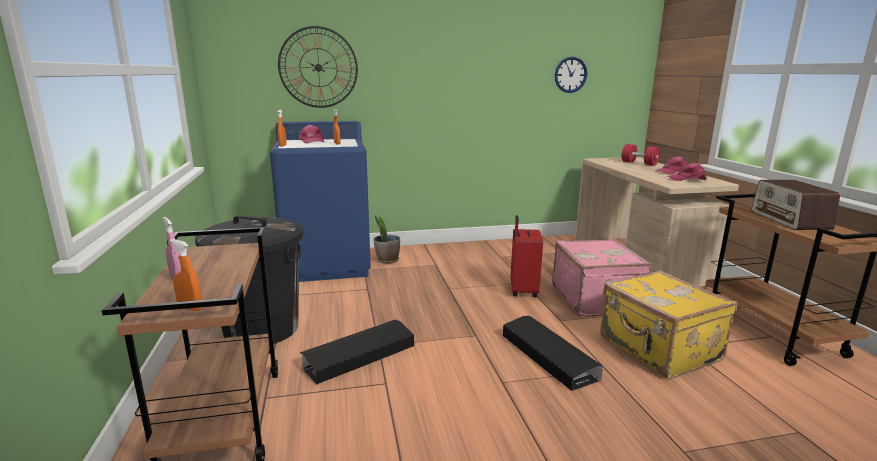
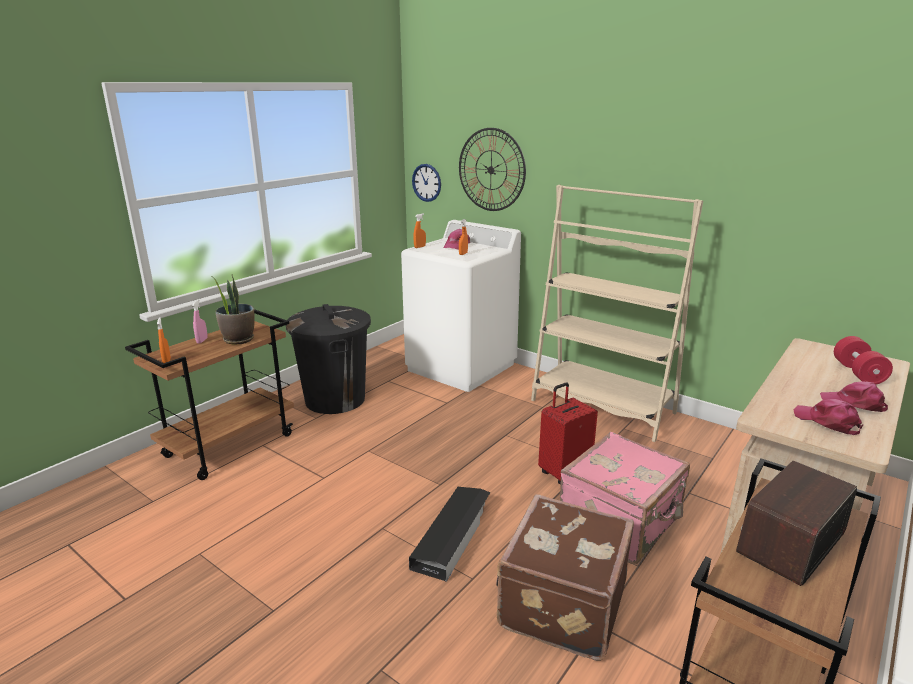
camera: 50 degrees right, 5 degrees up
blue washing machine [270,121,371,282] -> white washing machine [401,220,521,392]
black storage box [300,319,414,385] -> none
potted plant [373,215,400,264] -> potted plant moved to [213,274,255,344]
wall clock [555,57,587,93] -> wall clock moved to [412,164,441,202]
yellow suitcase [600,271,737,379] -> brown suitcase [496,494,634,661]
none -> beige bookcase [531,185,703,442]

